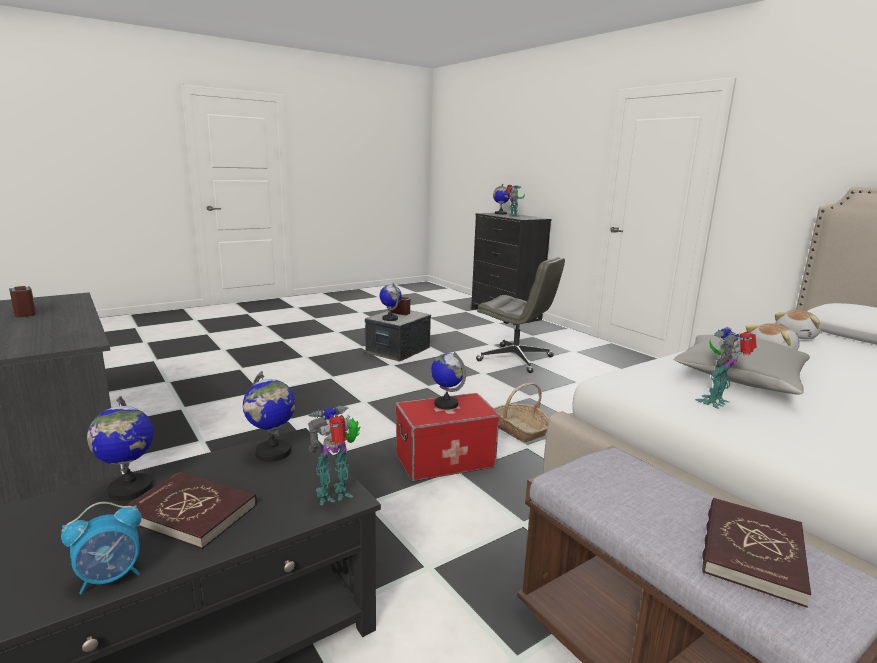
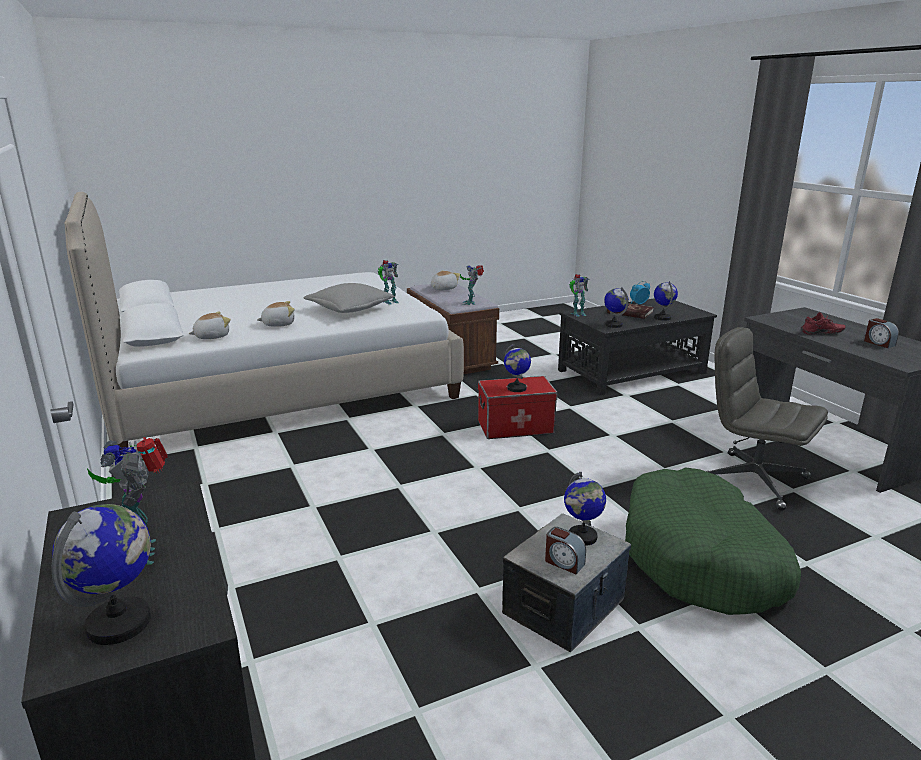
camera: 170 degrees left, 5 degrees up
grey office chair [476,257,565,373] -> grey office chair moved to [706,327,828,511]
basket [494,383,549,442] -> none
red book [702,498,811,608] -> plush toy [431,270,460,290]
none -> toy robot [460,265,484,305]
none -> green dog bed [625,467,801,615]
none -> red shoe [801,312,846,335]

